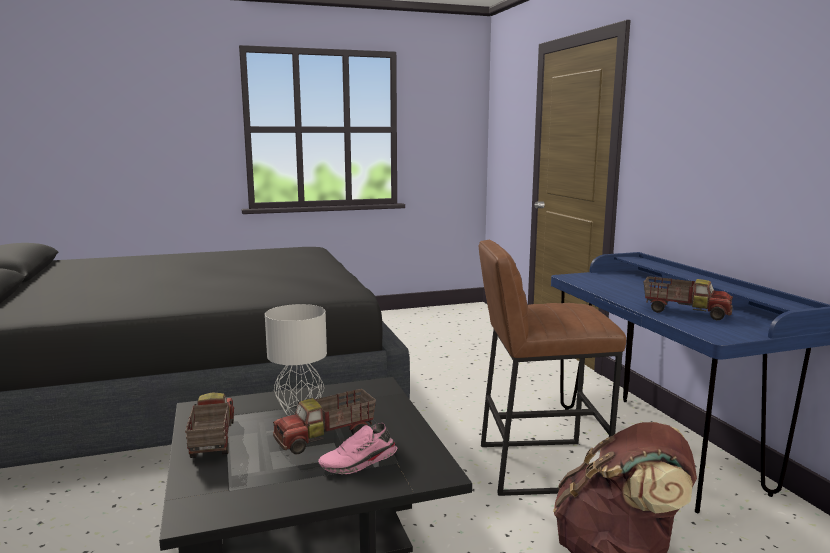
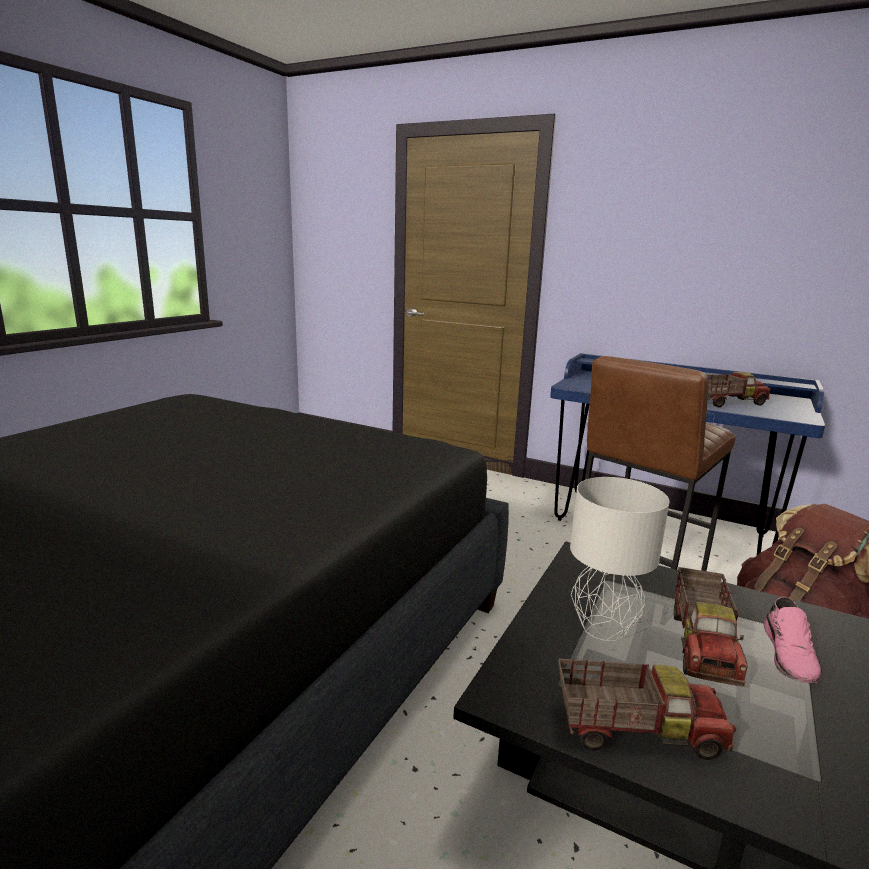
camera: 45 degrees left, 5 degrees up
toy truck [185,392,234,458] -> toy truck turned 150 degrees clockwise [558,659,736,760]

